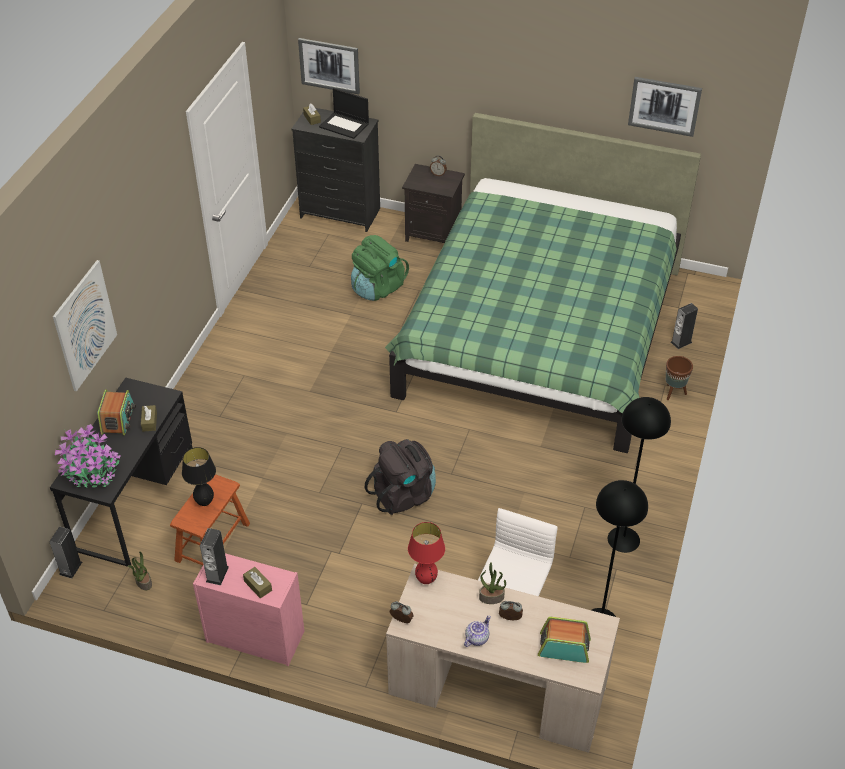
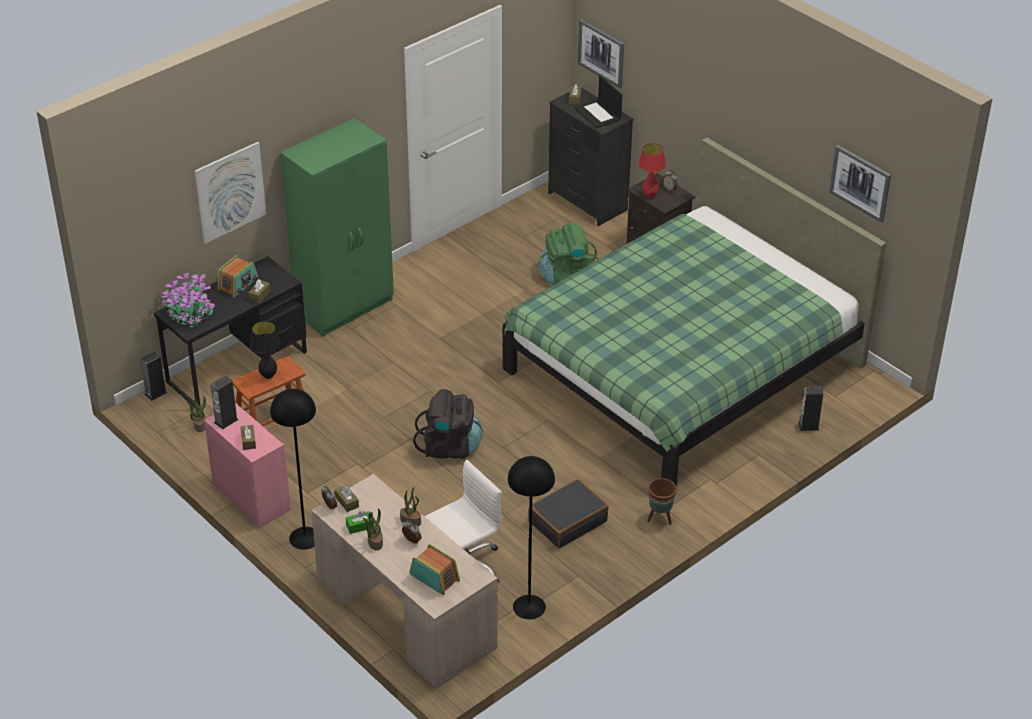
camera: 30 degrees right, 5 degrees down
red table lamp [408,522,445,584] -> red table lamp moved to [638,143,666,198]
teapot [464,616,491,647] -> potted plant [362,509,383,551]
black floor lamp [608,397,671,553] -> black floor lamp moved to [270,389,316,550]
brown planter [666,356,693,400] -> brown planter moved to [647,478,677,525]
none -> green wardrobe [280,118,394,337]
none -> brown tissue box [335,485,359,512]
none -> green tissue box [346,511,374,534]
none -> black suitcase [528,479,608,548]

